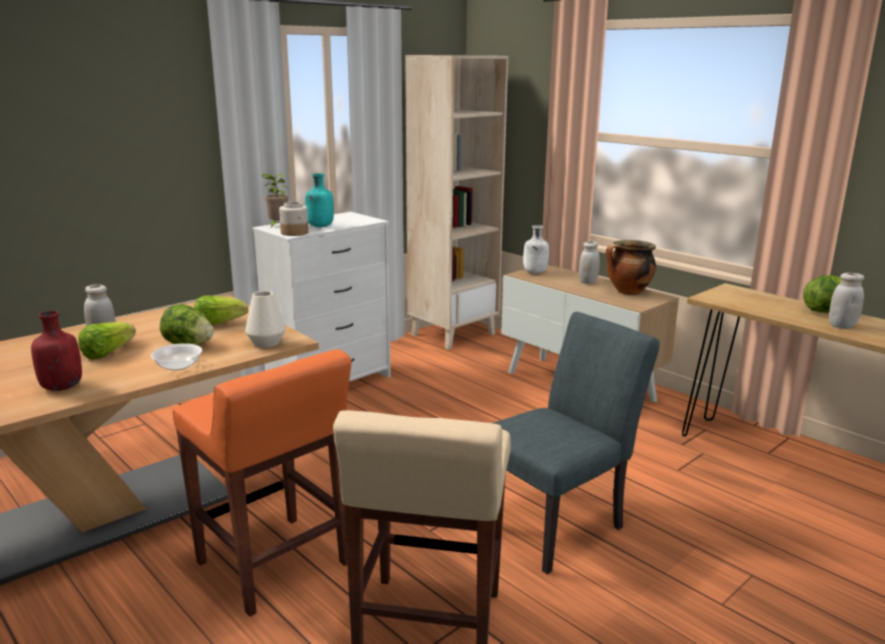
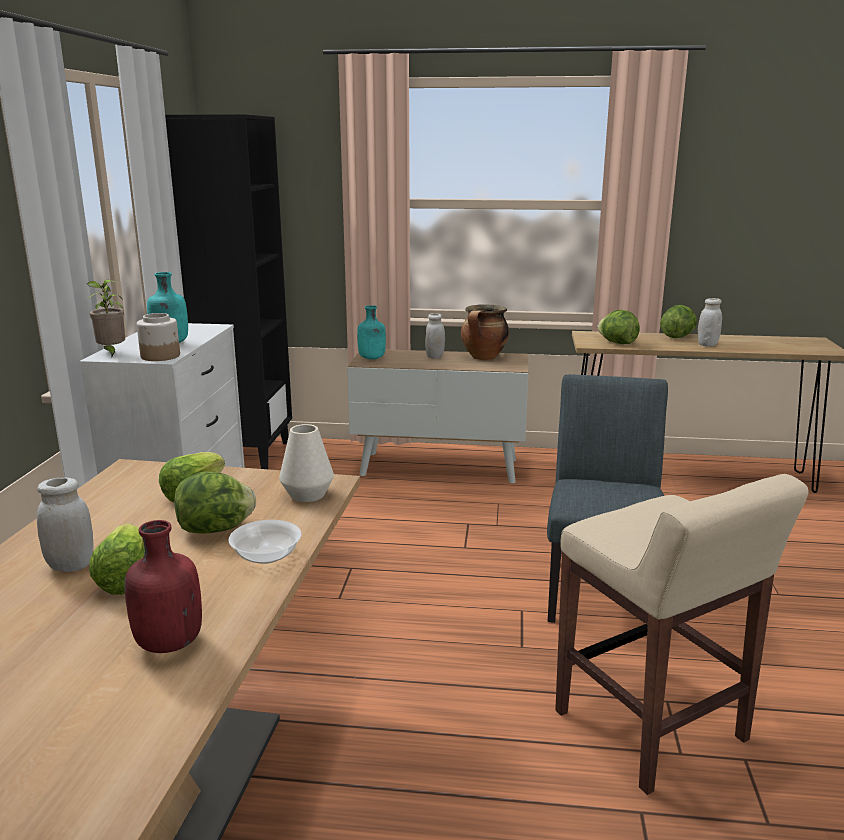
camera: 40 degrees left, 0 degrees up
orange stool [173,349,352,617] -> none
beige bookcase [405,55,508,350] -> black bookcase [165,114,292,469]
white bottle [523,225,549,274] -> turquoise bottle [357,305,386,359]
none -> lettuce [597,310,640,344]

